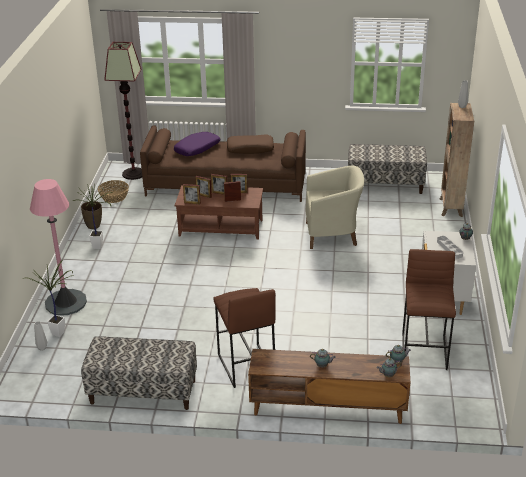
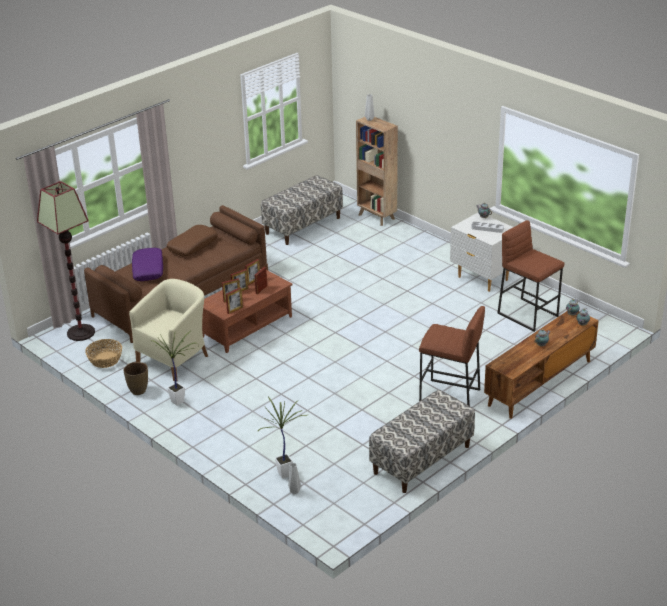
camera: 50 degrees left, 0 degrees up
pink floor lamp [30,179,87,316] -> none
beige armchair [305,165,364,249] -> beige armchair moved to [129,279,208,381]

